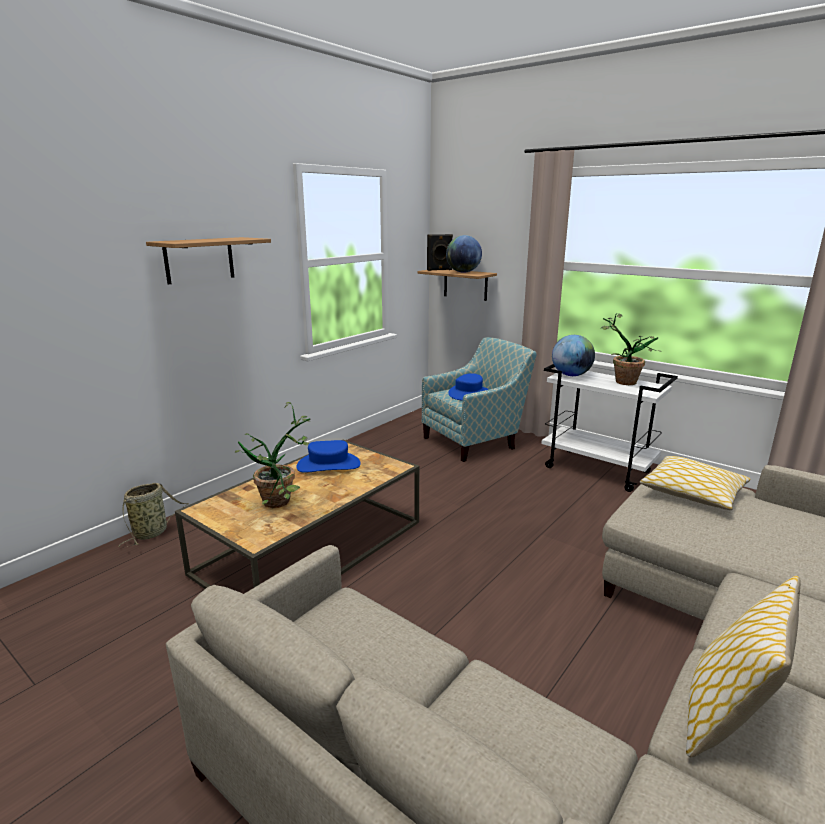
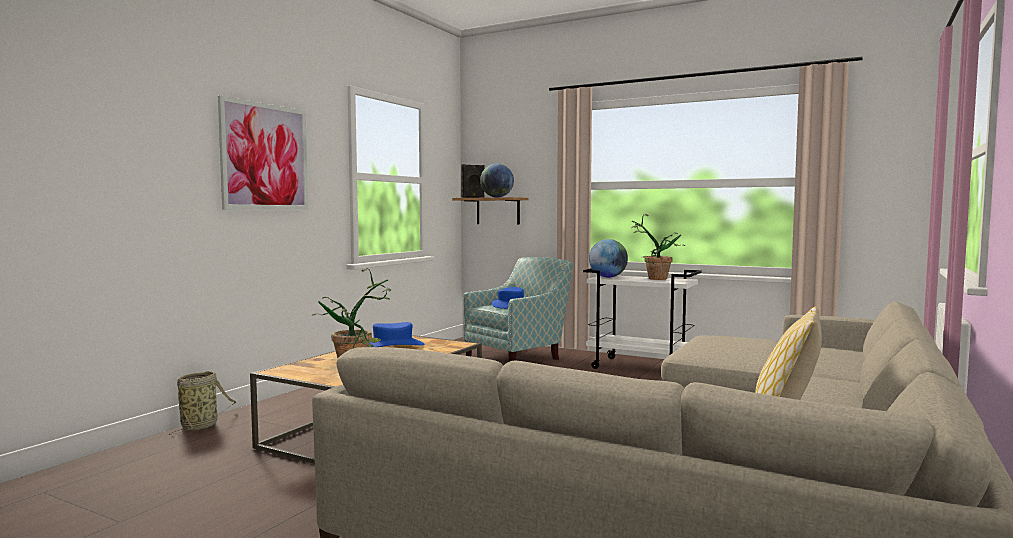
camera: 10 degrees left, 15 degrees down
shelf [146,237,271,284] -> picture [218,95,308,210]
pillow [640,456,751,510] -> none

